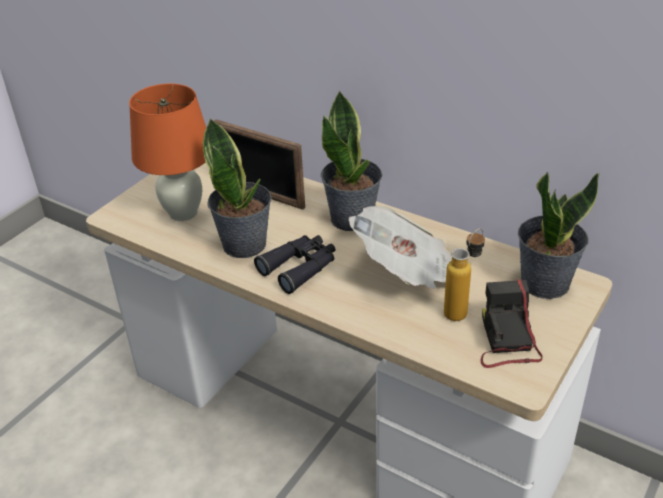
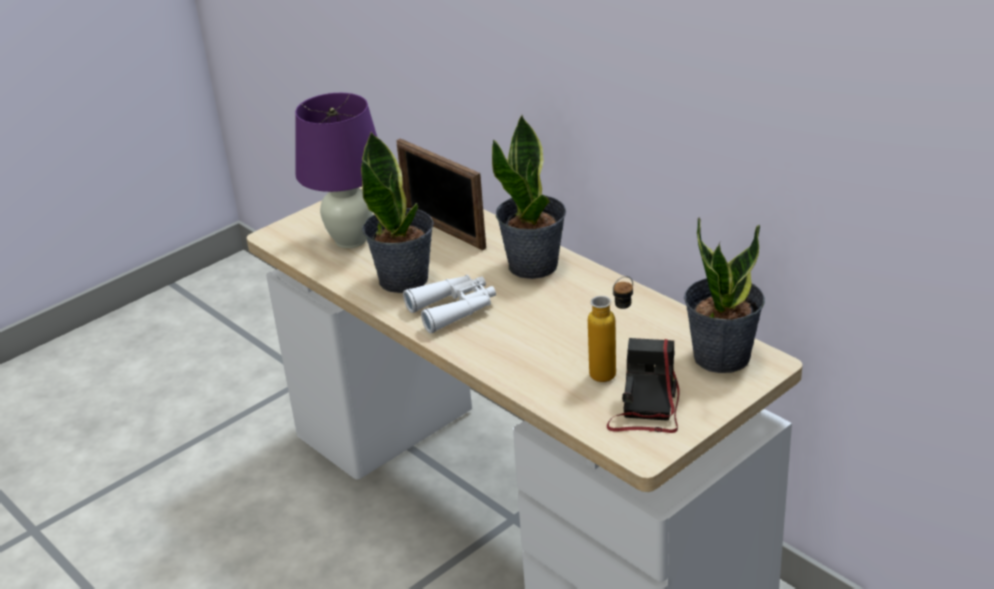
camera: 15 degrees right, 5 degrees down
orange table lamp [129,83,206,221] -> purple table lamp [295,93,377,248]
black binoculars [254,235,336,294] -> white binoculars [403,275,496,333]
newspaper [349,206,452,289] -> none

